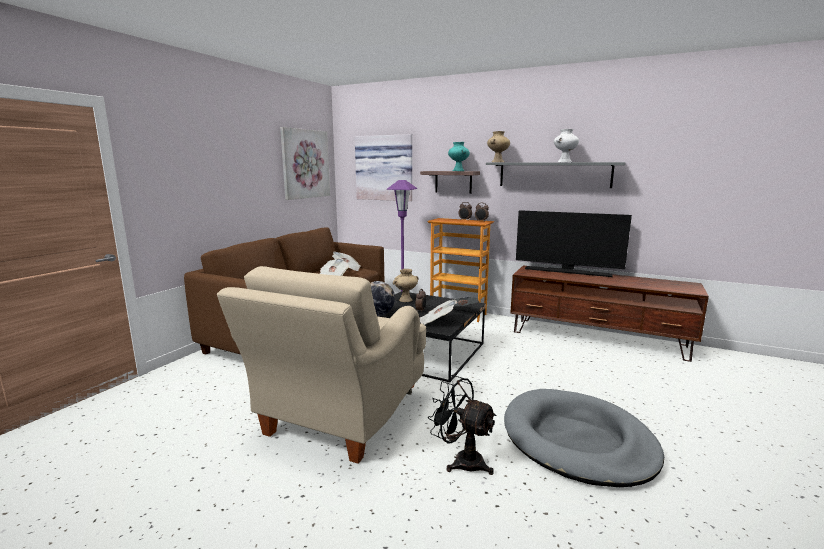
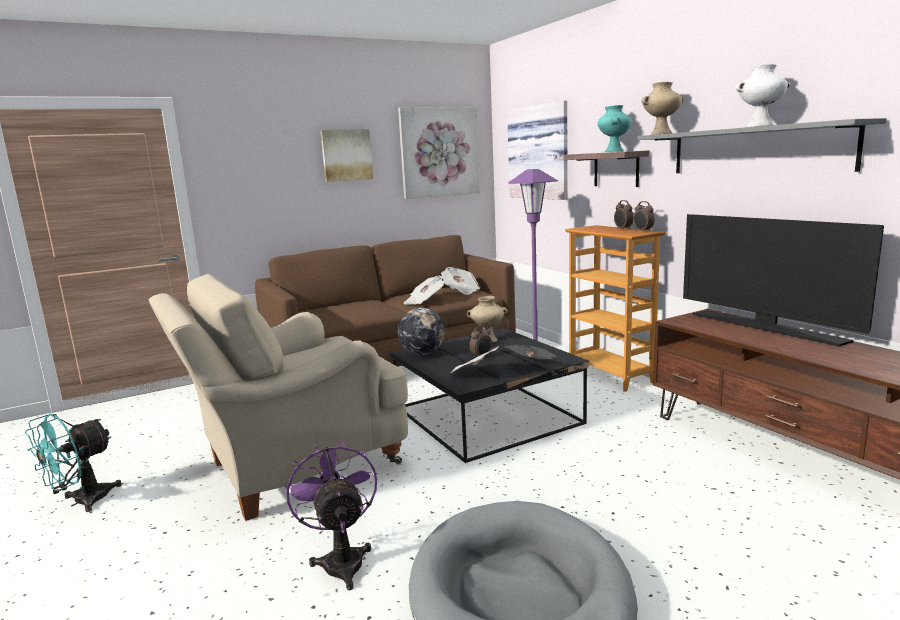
camera: 35 degrees right, 0 degrees up
black fan [428,375,497,475] -> purple fan [285,440,377,590]
none -> turquoise fan [25,413,122,512]
none -> picture [320,129,373,182]

